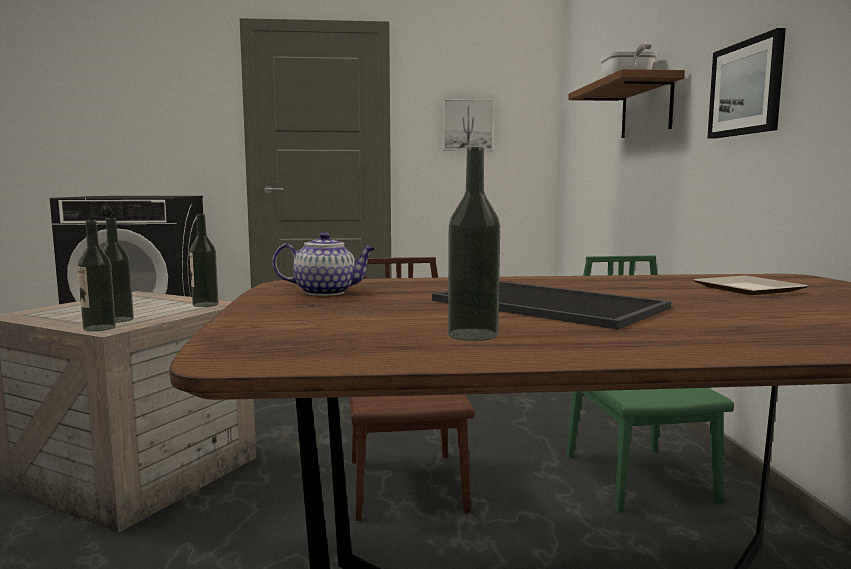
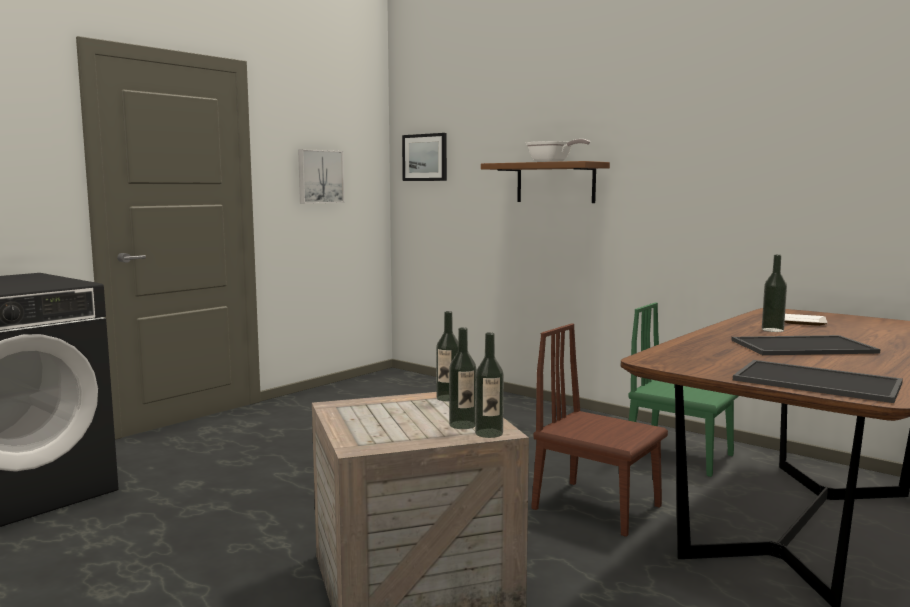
camera: 45 degrees left, 0 degrees up
teapot [272,232,376,296] -> none
bottle [448,147,500,341] -> bottle moved to [762,255,787,332]
picture [707,28,786,139] -> picture moved to [402,133,447,181]
none -> tray [733,360,903,403]

